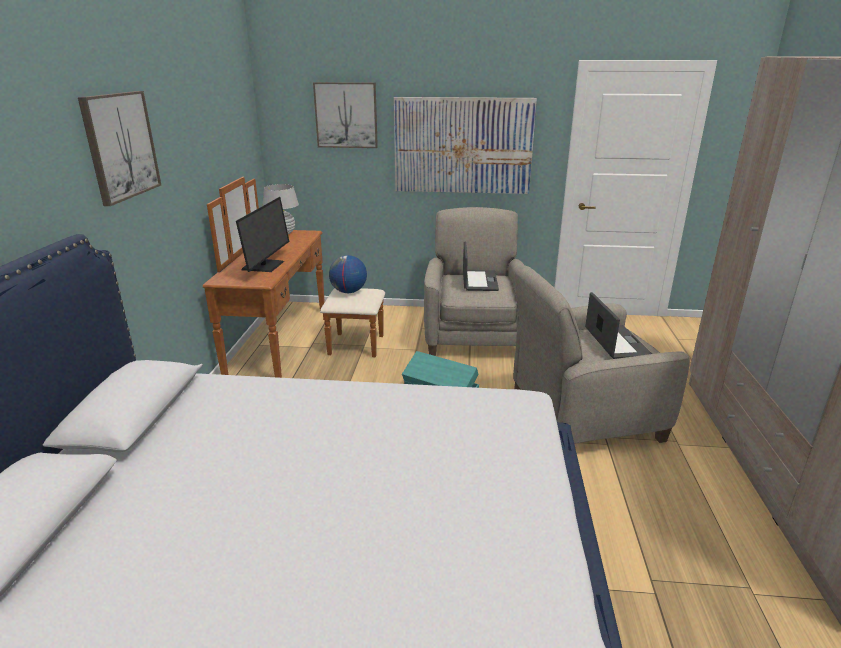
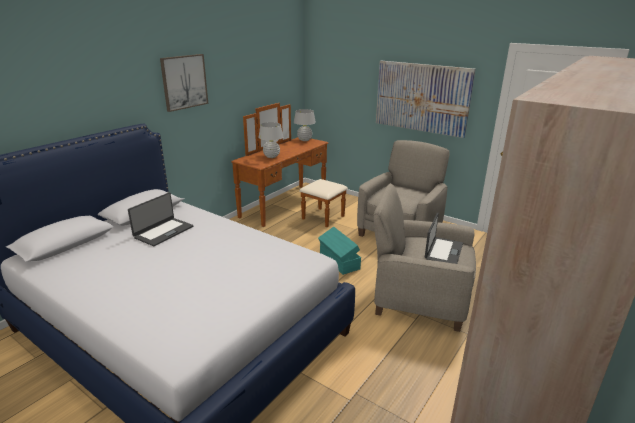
camera: 30 degrees right, 0 degrees up
monitor [236,197,289,272] -> white table lamp [258,122,283,158]
picture [313,82,378,148] -> none
globe [329,255,367,293] -> none
laptop [463,241,499,291] -> laptop moved to [128,192,193,246]

